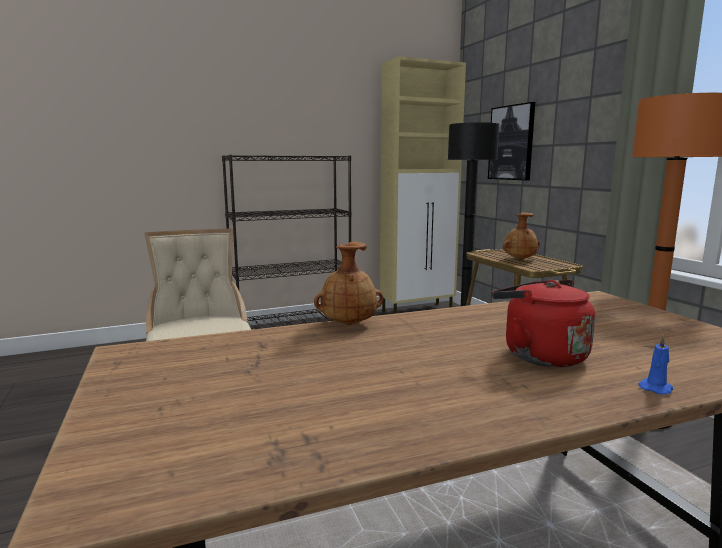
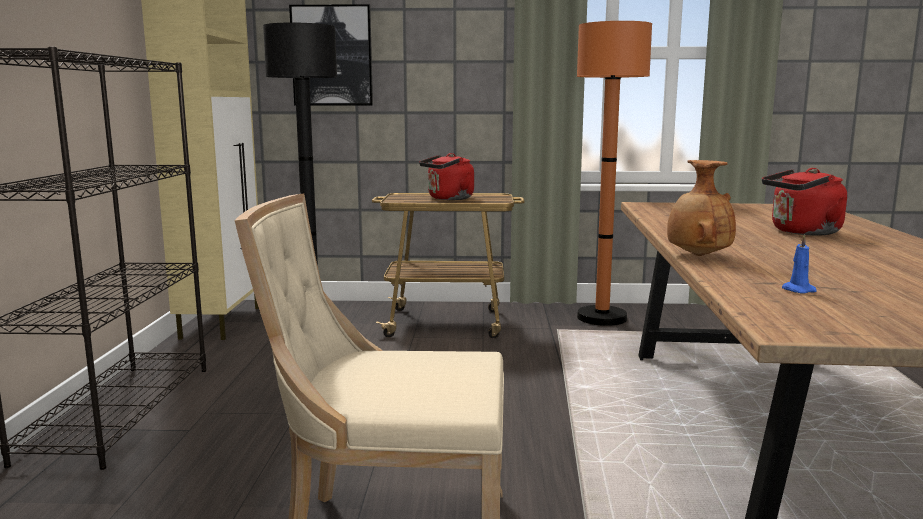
camera: 65 degrees left, 0 degrees up
brown vase [503,212,540,260] -> red kettle [419,153,474,200]
blue candle [639,335,673,395] -> blue candle moved to [782,234,817,293]

